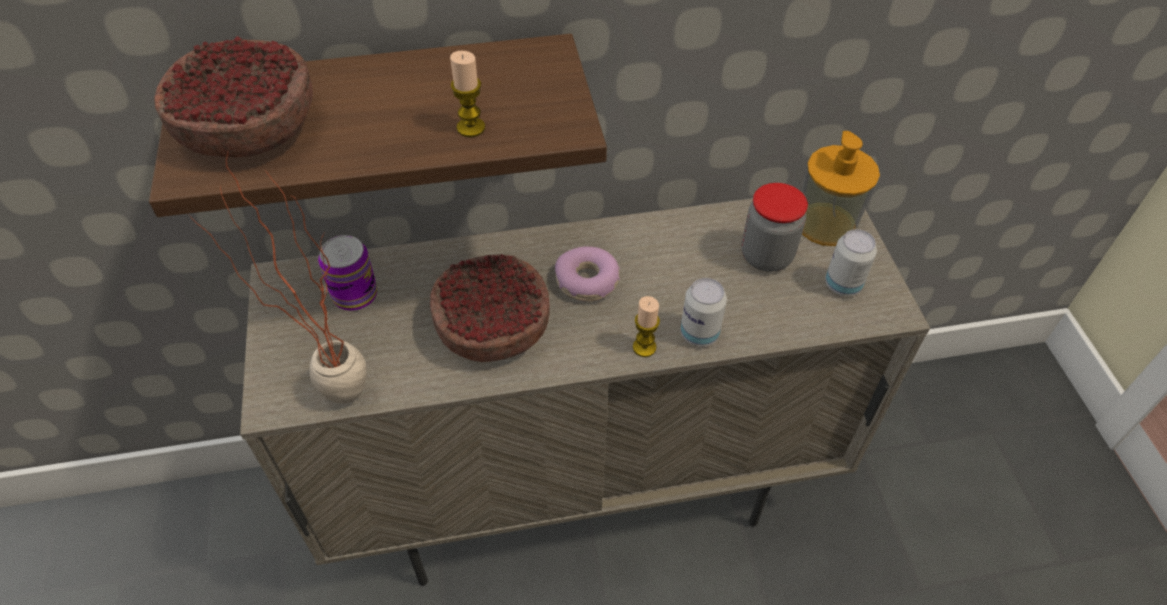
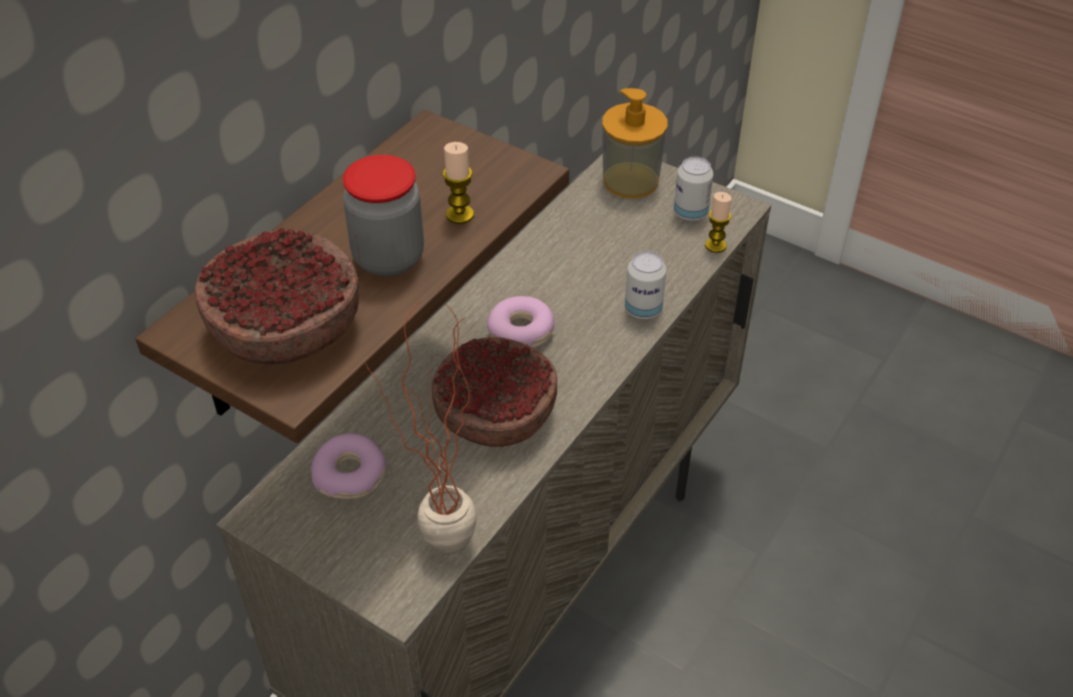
camera: 45 degrees left, 5 degrees down
can [318,235,377,311] -> donut [311,433,387,499]
candle [633,296,660,357] -> candle moved to [705,192,732,253]
jar [741,183,808,272] -> jar moved to [343,155,424,277]

